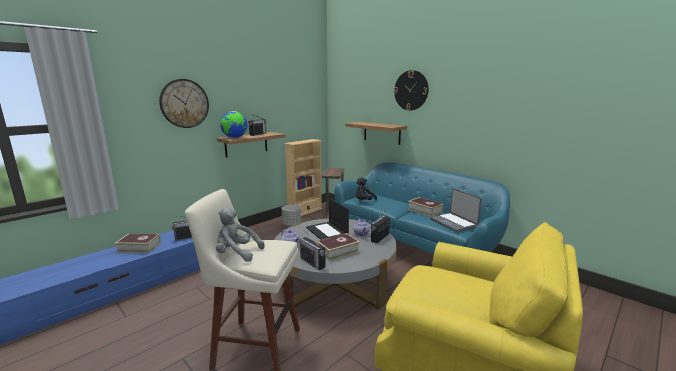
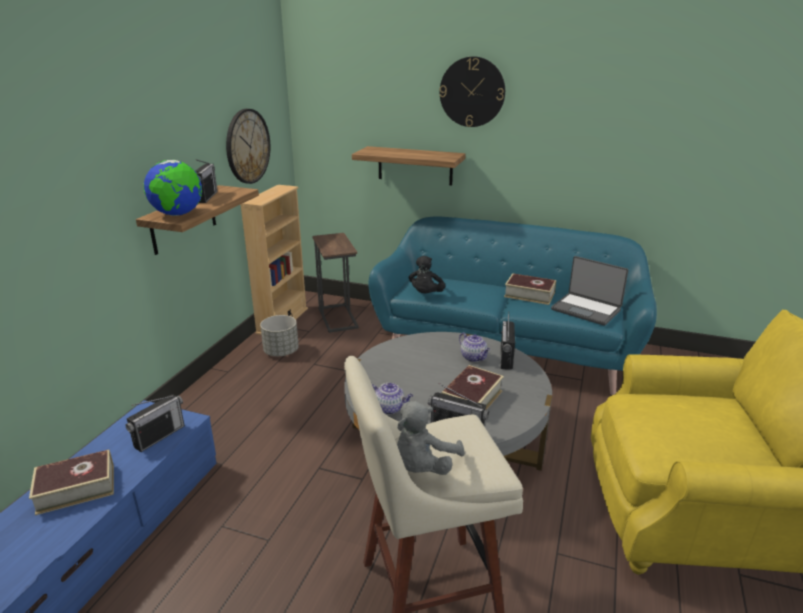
camera: 25 degrees left, 10 degrees up
wall clock [159,79,209,128] -> wall clock moved to [226,109,270,184]
grey plush toy [216,208,264,262] -> grey plush toy turned 45 degrees counterclockwise [397,401,465,475]
laptop [306,198,349,240] -> none

